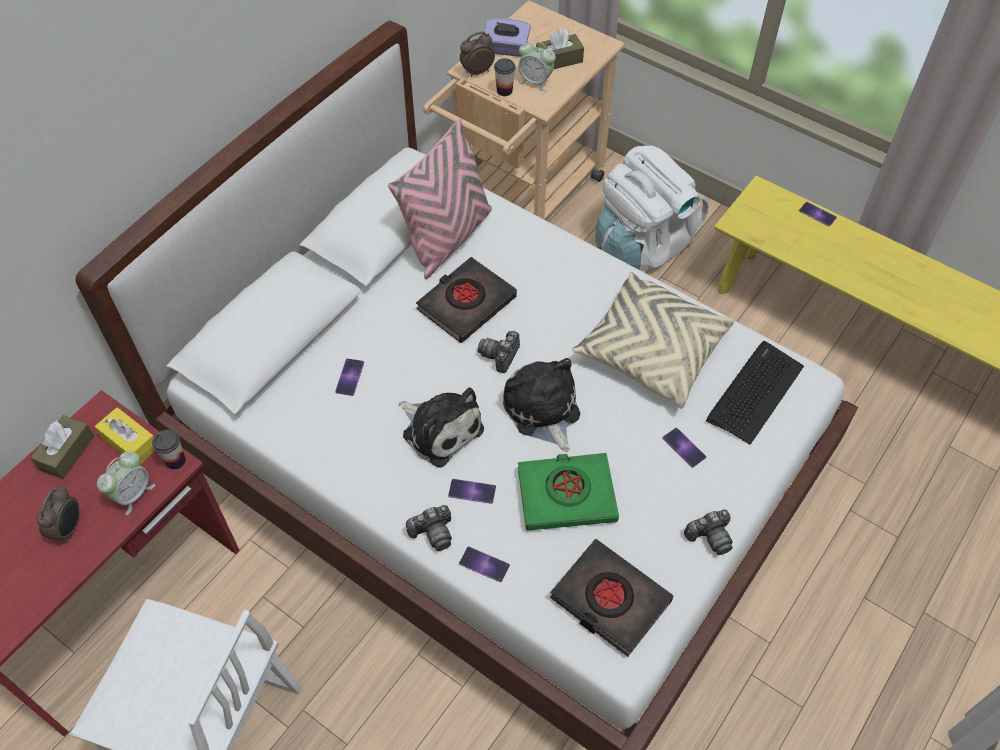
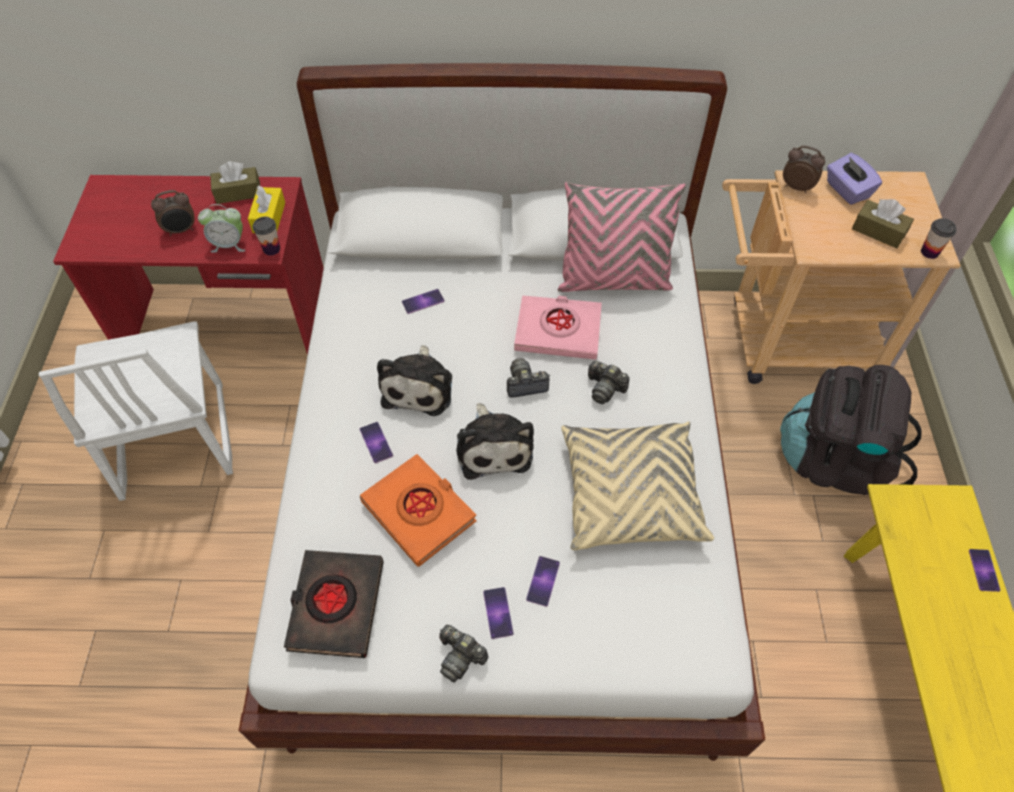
camera: 55 degrees right, 0 degrees up
camera [406,505,452,551] -> camera moved to [588,361,630,404]
black book [416,257,517,343] -> pink book [514,295,602,360]
phone [459,547,510,582] -> phone moved to [483,587,514,639]
cup [494,58,516,96] -> cup moved to [921,218,957,259]
plush toy [503,358,580,452] -> plush toy turned 135 degrees clockwise [456,403,534,480]
alarm clock [518,41,556,92] -> none
green book [518,453,619,531] -> orange book [360,454,477,567]
white backpack [595,146,709,272] -> black backpack [780,365,922,495]
keyboard [706,341,804,445] -> none

